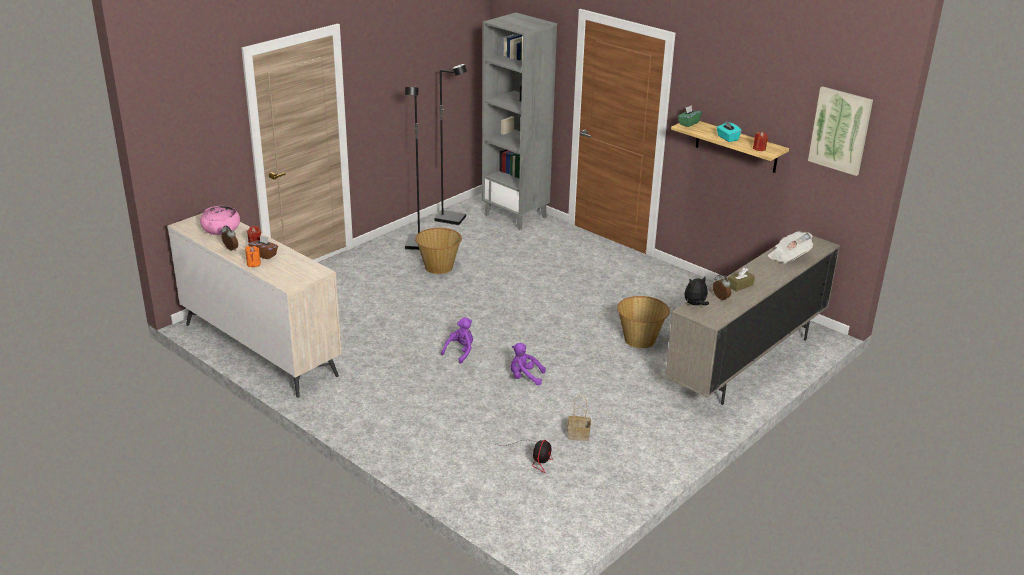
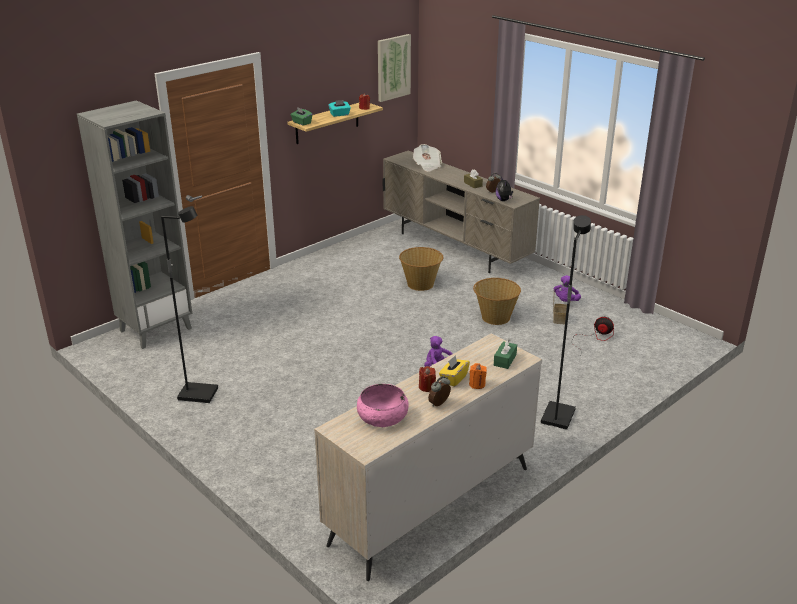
camera: 85 degrees left, 0 degrees up
brown tissue box [248,235,278,259] -> yellow tissue box [439,355,470,387]
basket [415,228,462,274] -> basket moved to [473,278,521,325]
black floor lamp [434,64,467,225] -> black floor lamp moved to [541,215,591,430]
purple plush toy [510,343,546,385] -> purple plush toy moved to [554,275,581,302]
none -> green tissue box [494,339,517,369]

